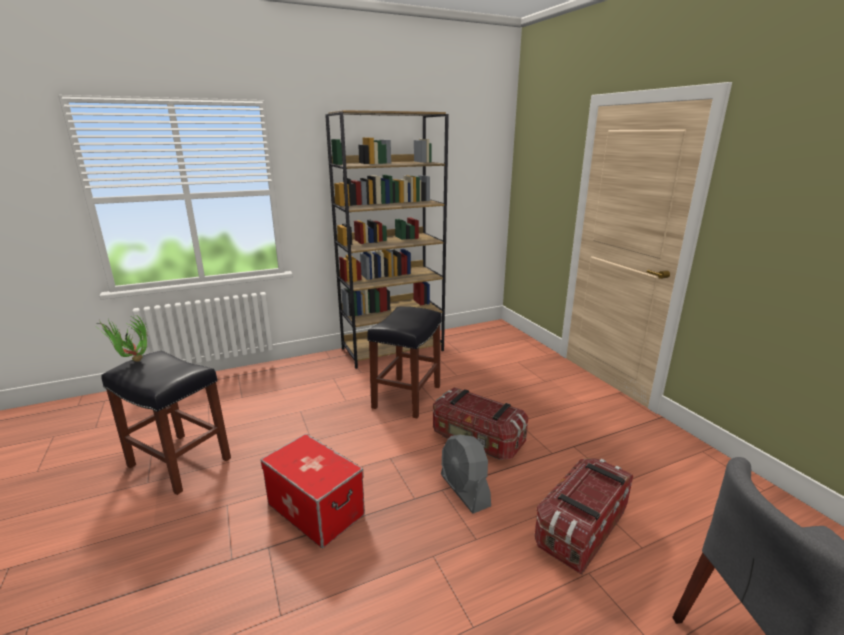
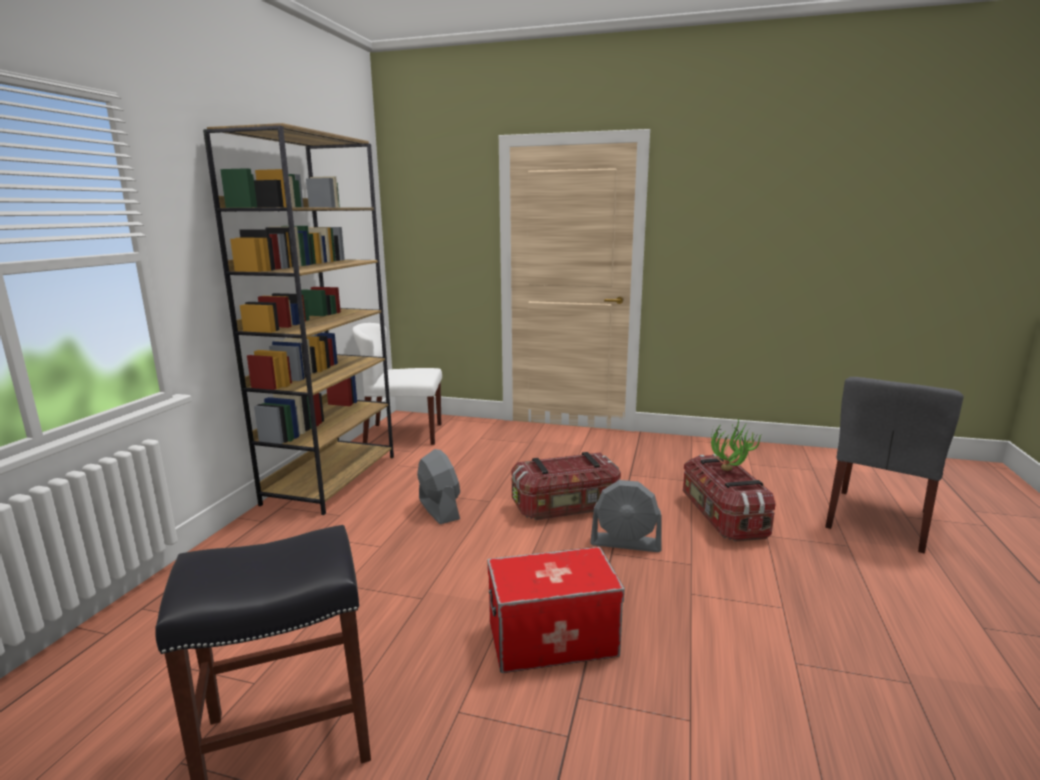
camera: 50 degrees left, 5 degrees down
potted plant [95,317,148,362] -> potted plant moved to [711,420,762,471]
black stool [367,306,442,418] -> grey fan [417,449,460,524]
none -> white chair [352,323,442,445]

